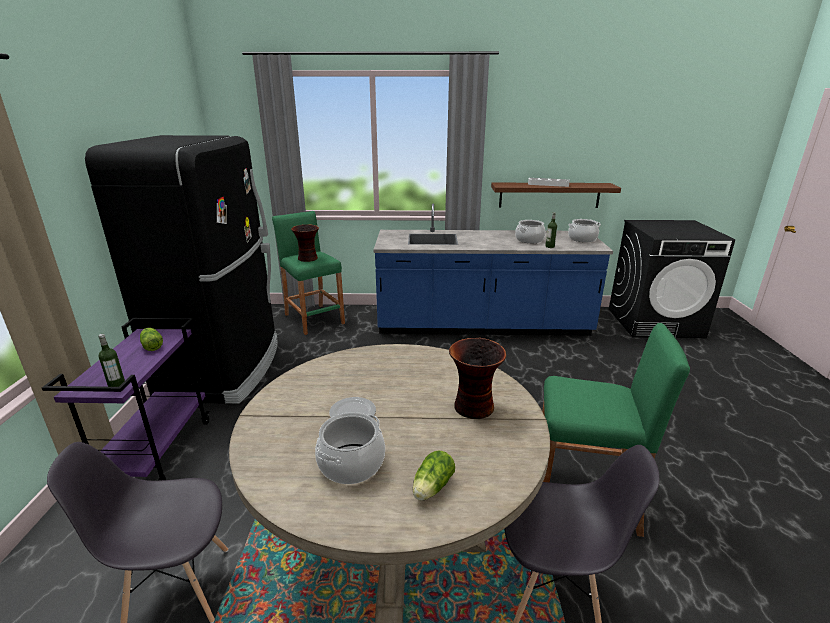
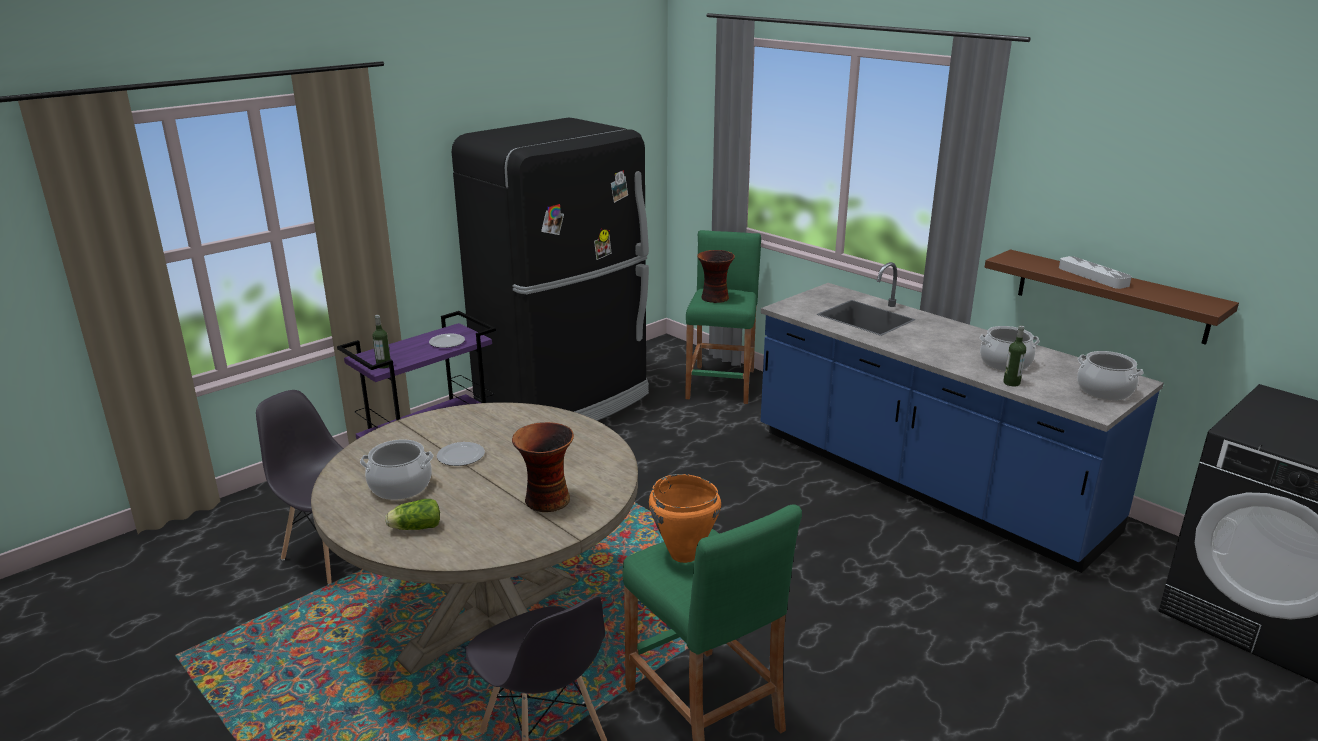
camera: 45 degrees right, 0 degrees up
lettuce [140,328,163,351] -> plate [429,334,465,348]
none -> orange cooking pot [649,474,721,563]

